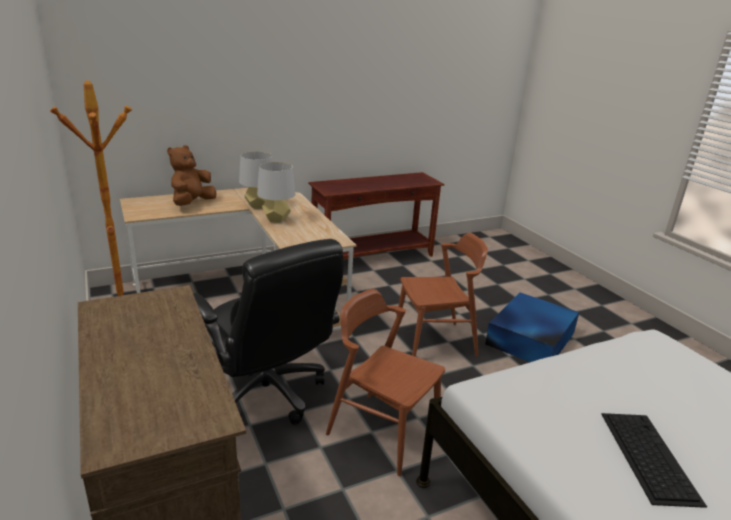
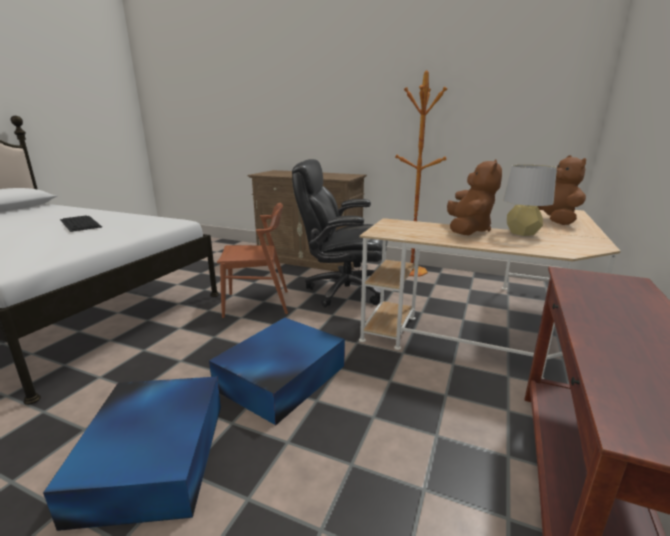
camera: 140 degrees right, 5 degrees down
grey table lamp [257,162,295,223] -> brown plush toy [447,159,502,236]
brown chair [396,233,488,357] -> blue storage box [209,318,345,425]

